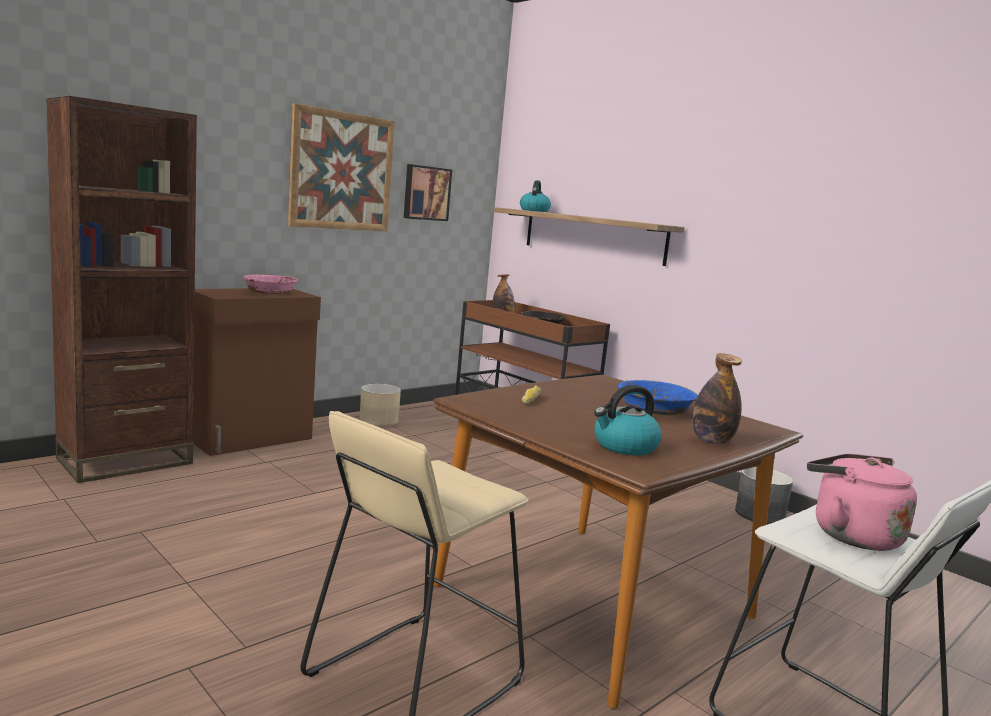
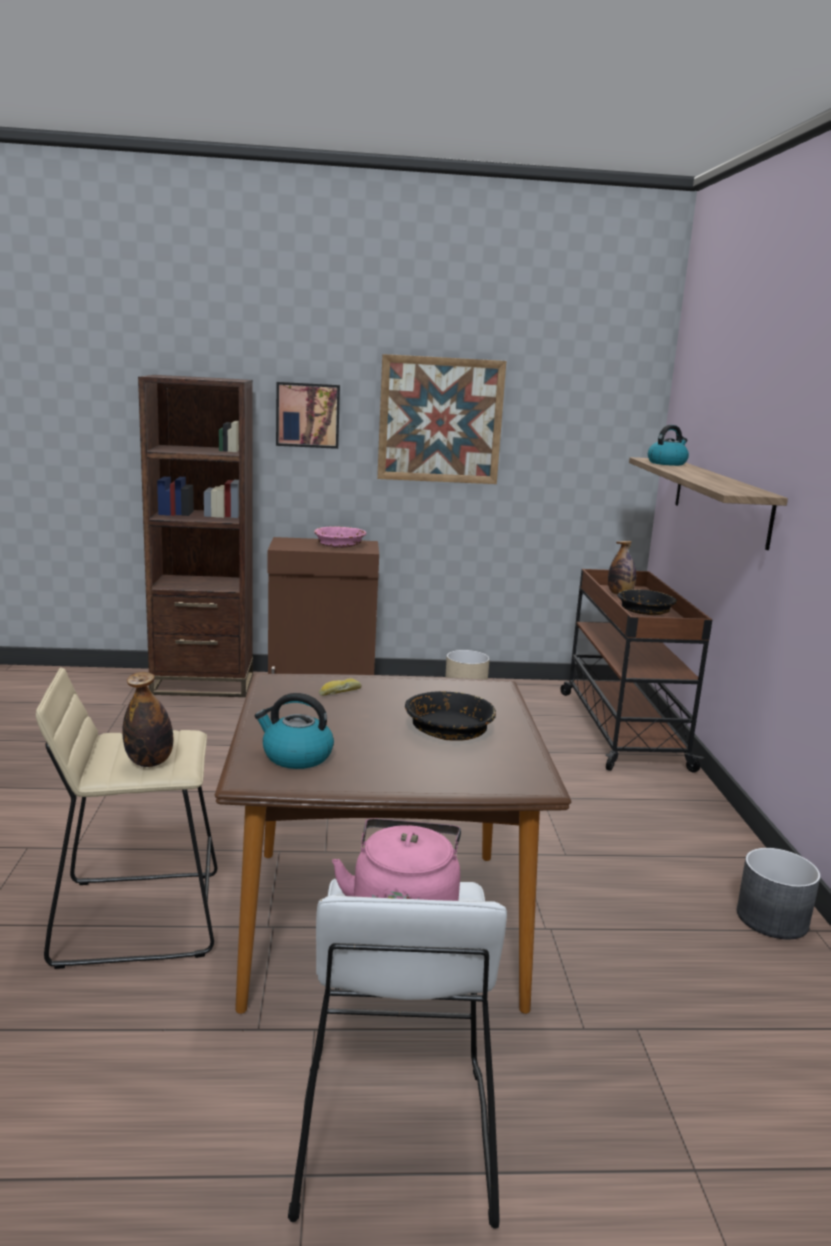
camera: 40 degrees right, 5 degrees up
picture [404,164,452,221] -> picture moved to [276,382,340,449]
blue bowl [618,380,698,415] -> black bowl [405,691,496,741]
bottle [692,353,742,444] -> bottle moved to [123,672,173,767]

